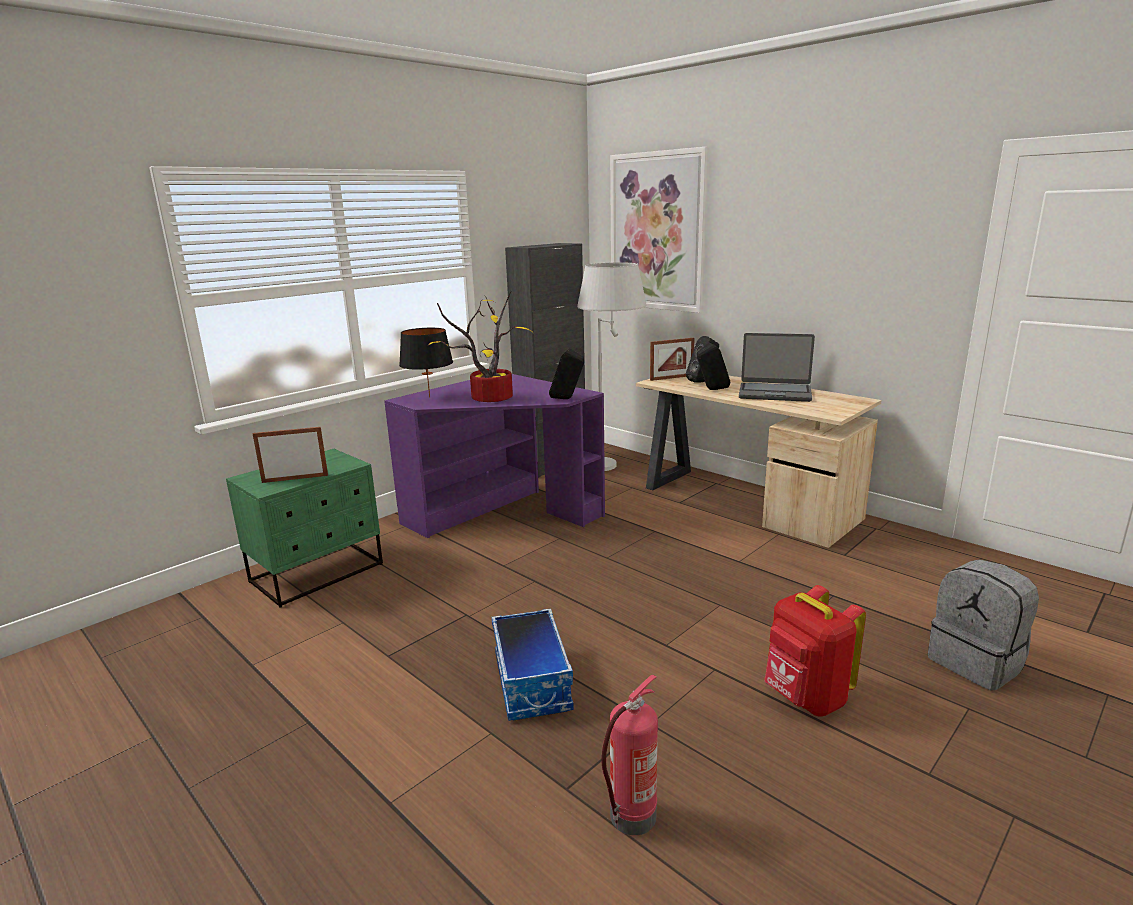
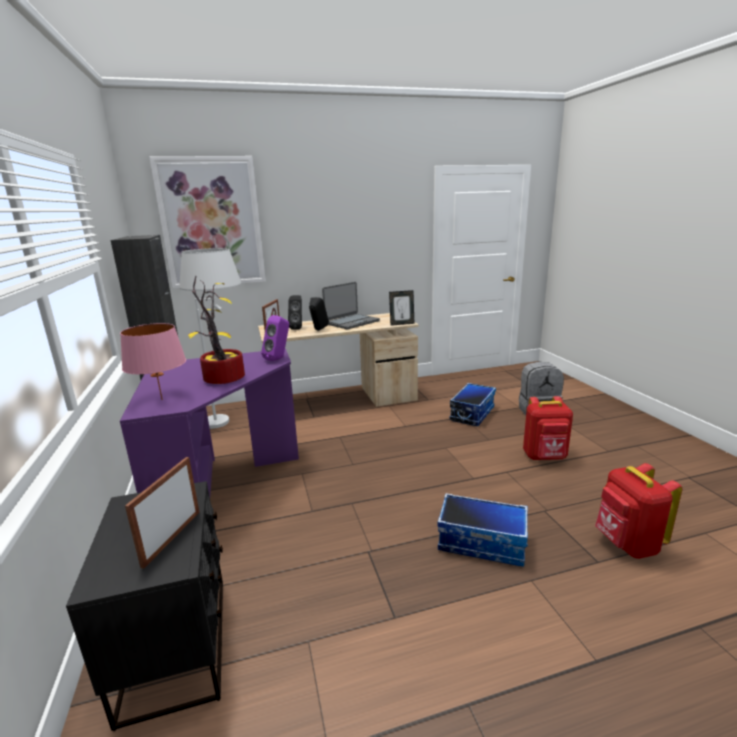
camera: 60 degrees left, 0 degrees up
green nightstand [226,449,383,608] -> black nightstand [66,481,223,731]
black table lamp [399,328,453,398] -> pink table lamp [120,323,186,400]
black speaker [549,347,585,399] -> purple speaker [261,315,289,361]
fire extinguisher [602,675,658,835] -> red backpack [595,463,682,559]
none -> picture frame [389,290,414,326]
none -> storage box [450,383,496,426]

